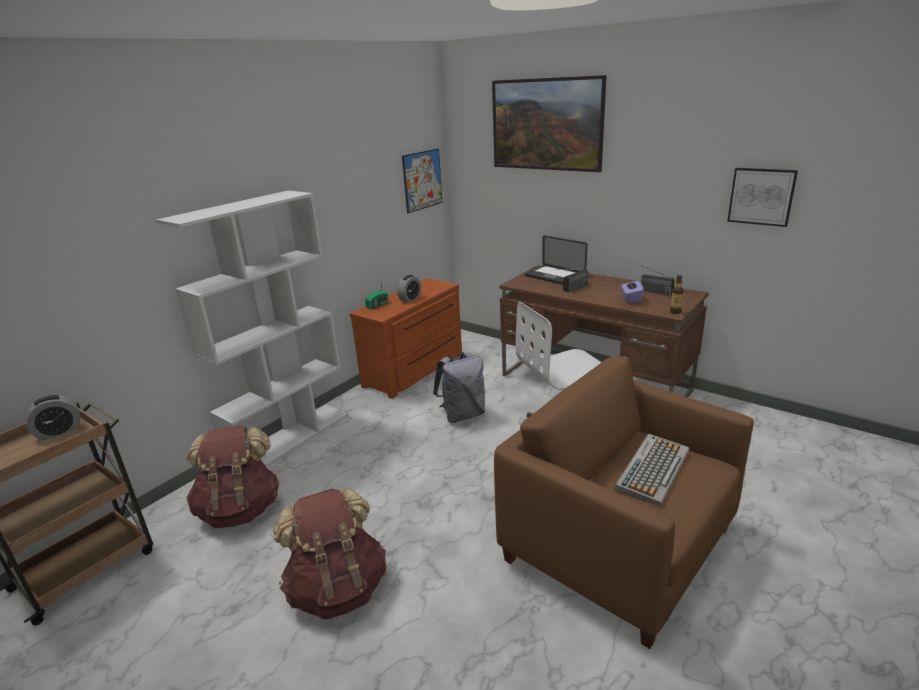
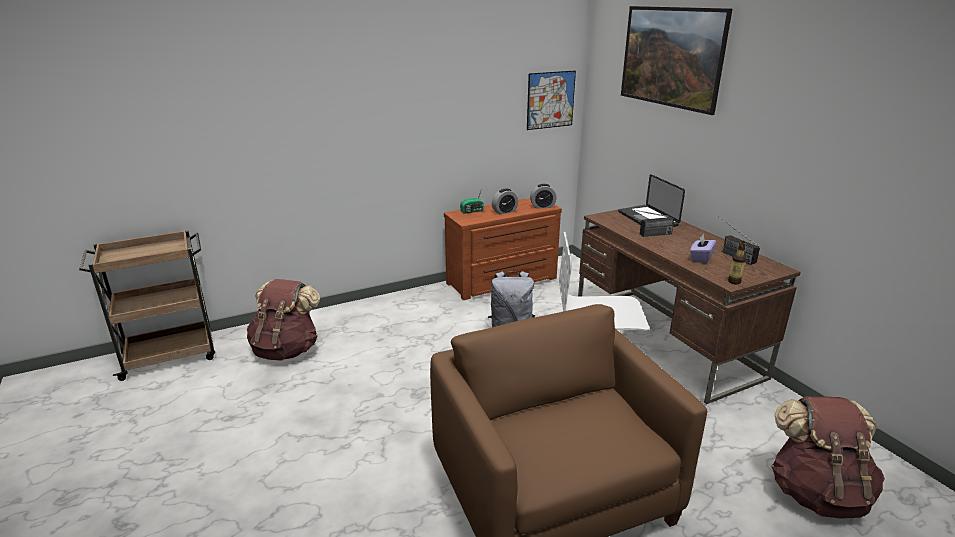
camera: 25 degrees right, 0 degrees up
alarm clock [27,395,81,440] -> alarm clock moved to [530,184,557,209]
white bookcase [156,190,348,466] -> none
brown backpack [273,487,386,619] -> brown backpack moved to [771,396,885,519]
keyboard [614,434,690,507] -> none
picture [727,168,798,227] -> none

